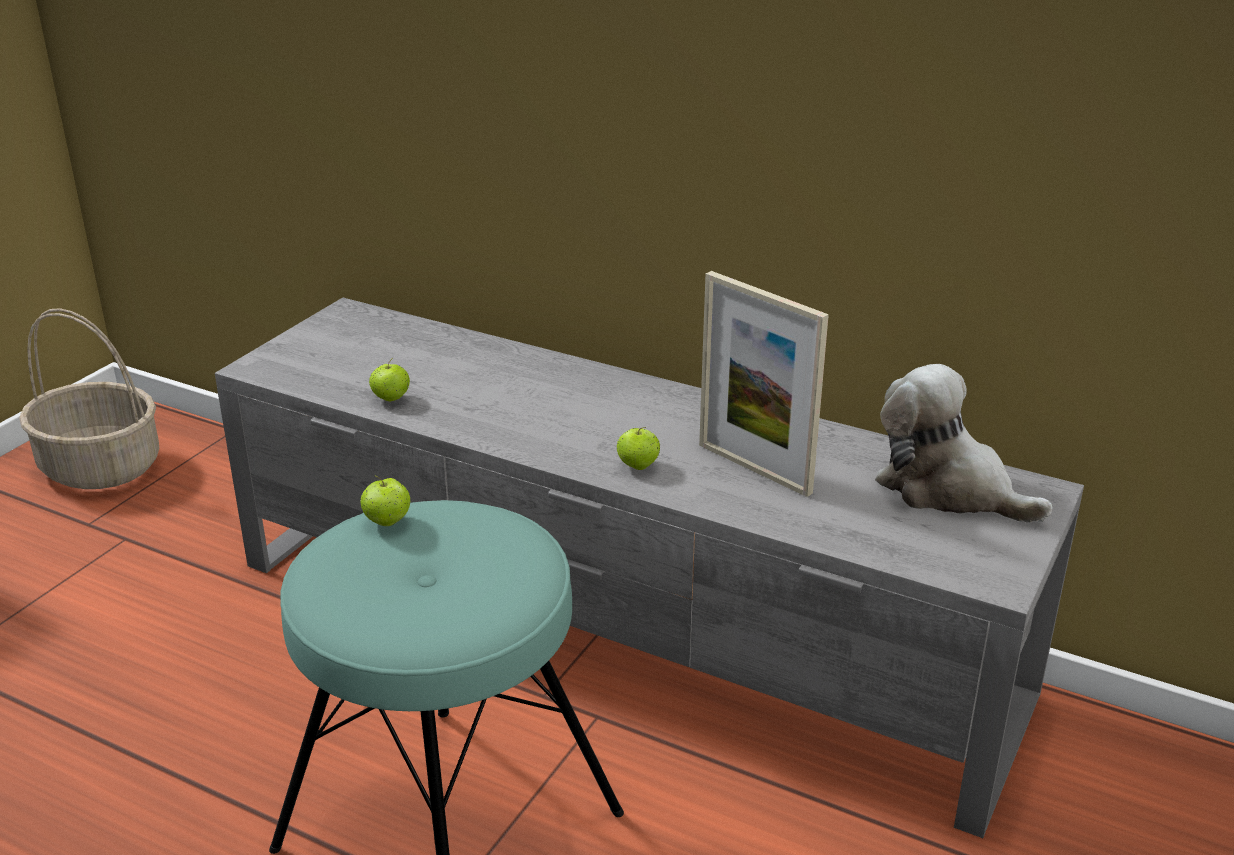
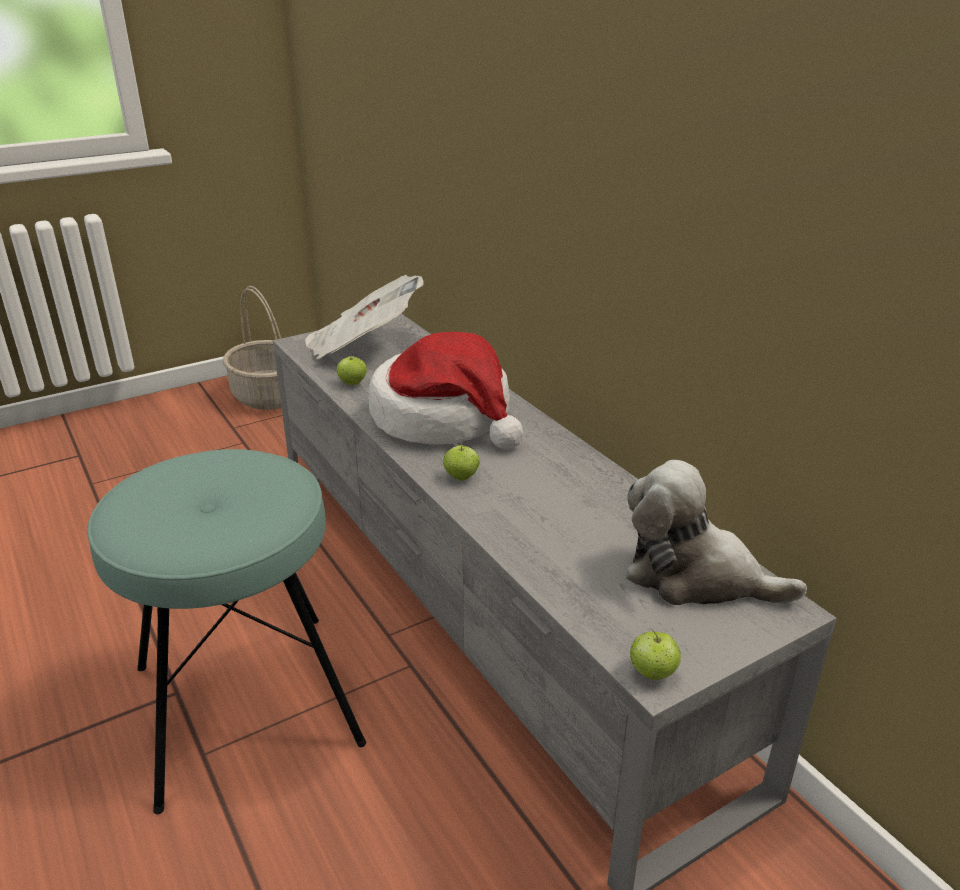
camera: 30 degrees right, 0 degrees up
apple [360,475,410,526] -> apple moved to [630,628,681,680]
picture frame [699,271,829,497] -> none
plush toy [875,364,1053,523] -> plush toy turned 45 degrees counterclockwise [626,460,807,605]
none -> newspaper [305,275,424,359]
none -> hat [369,332,524,450]

